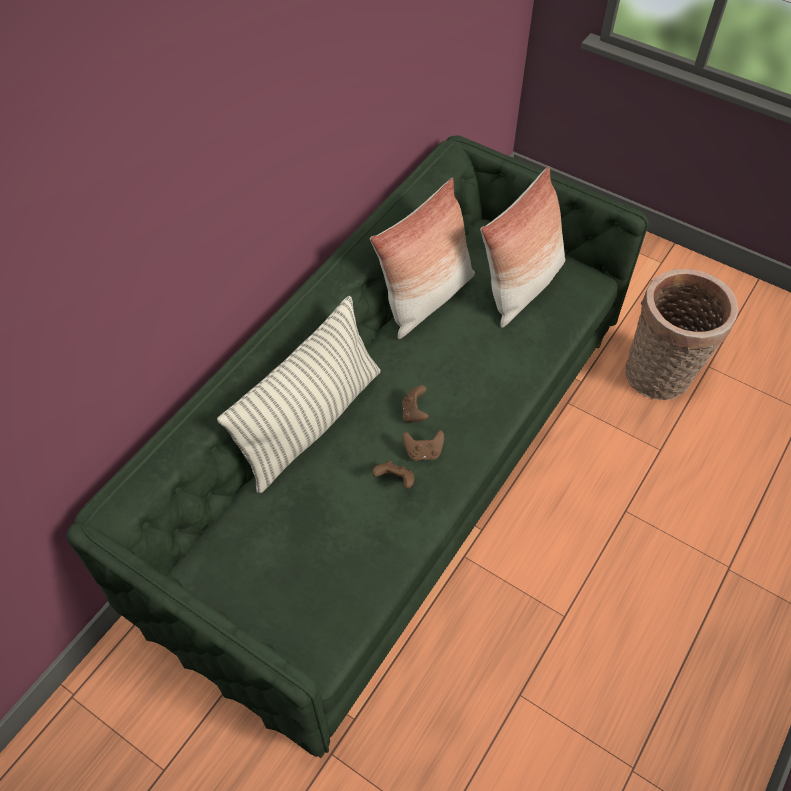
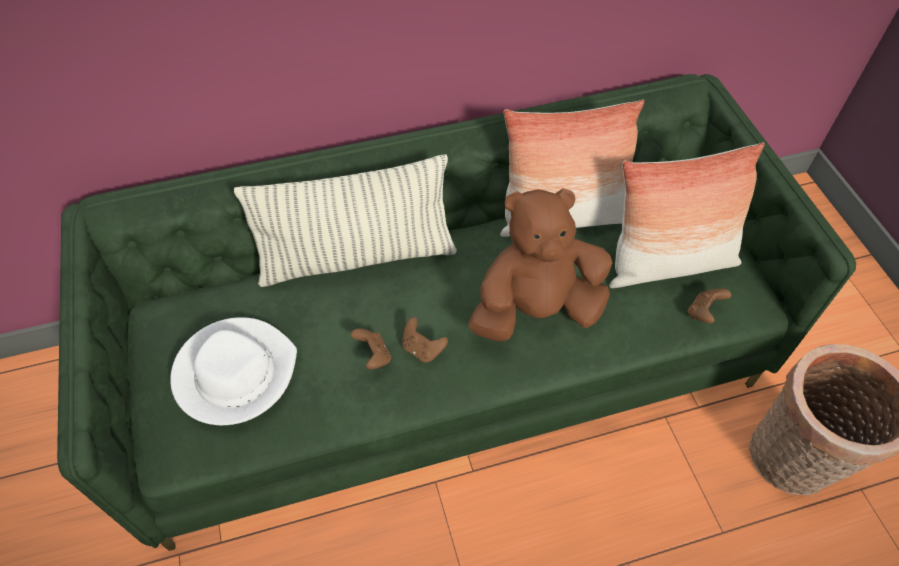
camera: 40 degrees right, 0 degrees up
brown game controller [402,385,429,423] -> brown game controller moved to [688,288,731,323]
none -> white hat [170,317,297,425]
none -> brown plush toy [468,188,612,342]

